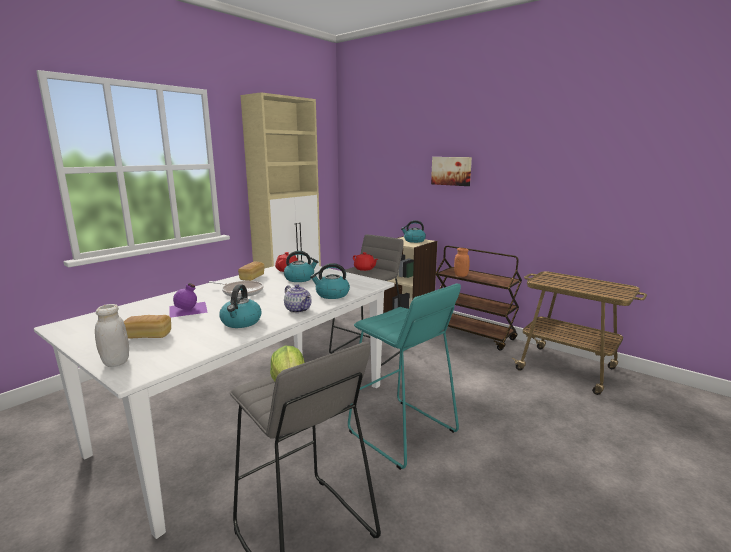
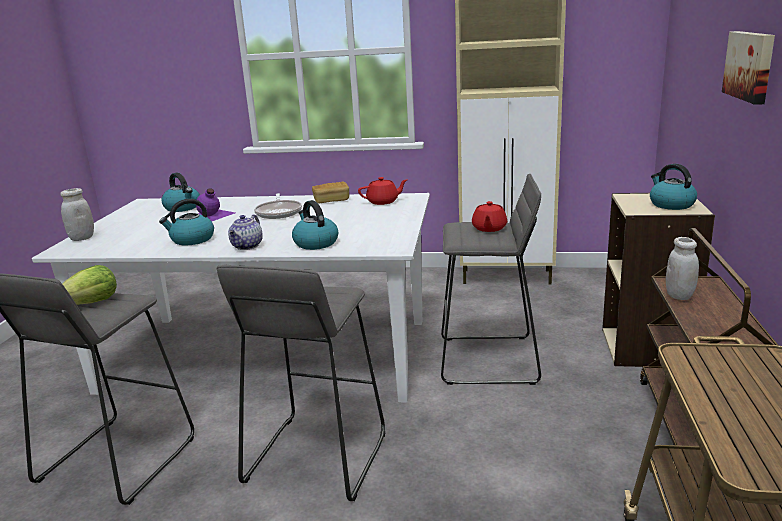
camera: 60 degrees right, 5 degrees up
bread [124,315,171,339] -> none
kettle [284,251,318,282] -> kettle moved to [161,173,200,212]
turquoise stool [348,284,461,470] -> grey stool [217,264,385,501]
orange jar [454,248,470,277] -> white jar [666,237,699,300]

